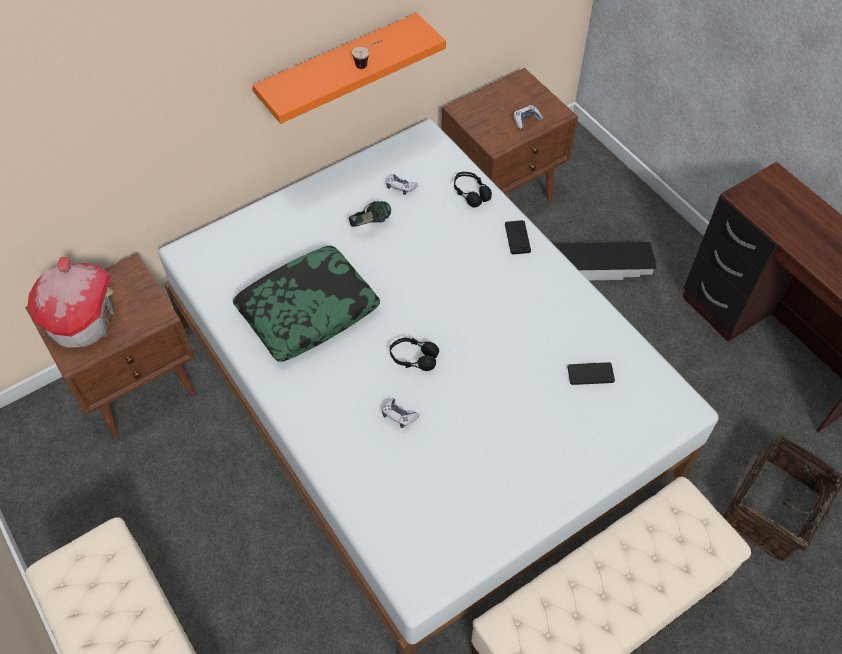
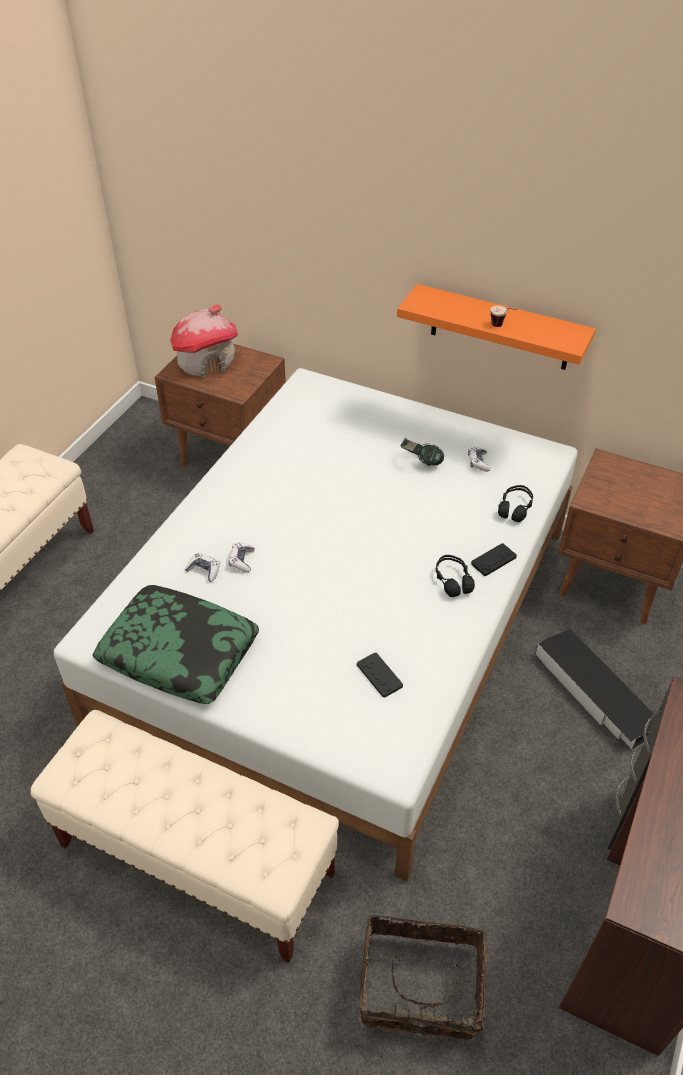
camera: 60 degrees right, 10 degrees down
pillow [233,246,380,362] -> pillow moved to [93,585,259,704]
black headphones [390,338,439,371] -> black headphones moved to [436,555,475,597]
game controller [513,105,543,129] -> game controller moved to [185,552,220,582]

